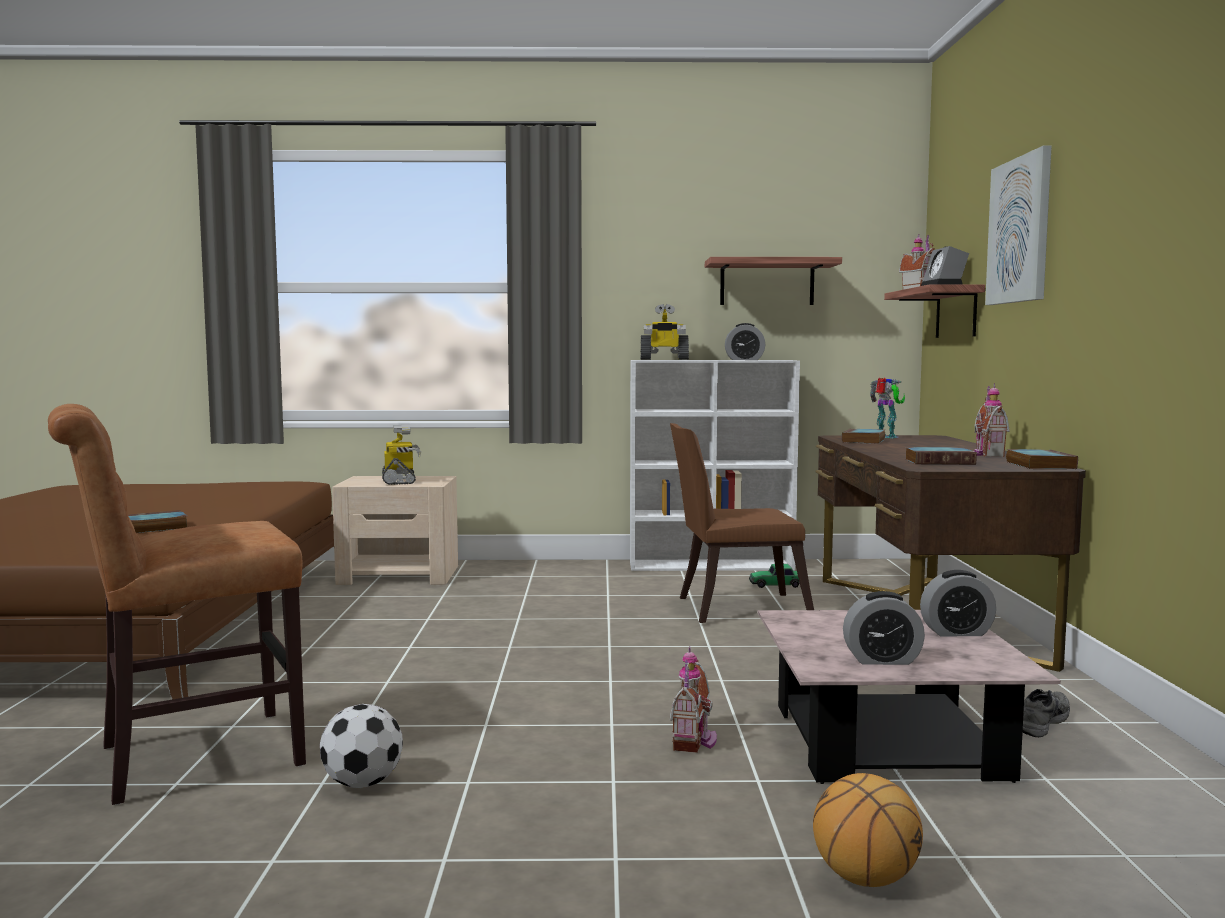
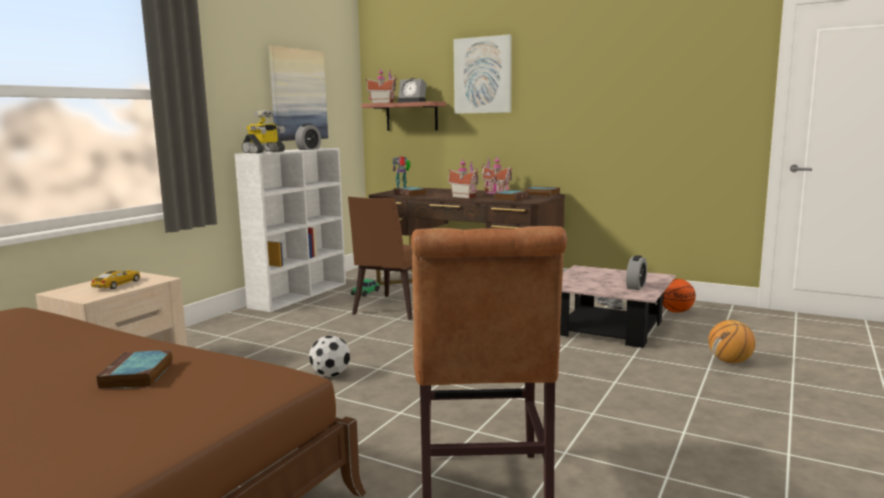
camera: 60 degrees left, 5 degrees up
football [320,704,403,788] -> football moved to [309,335,350,377]
toy robot [382,424,421,485] -> toy car [91,270,140,289]
toy house [670,646,717,753] -> toy house moved to [448,161,478,199]
shelf [705,257,842,305] -> picture [269,46,328,141]
alarm clock [920,570,996,637] -> none
none -> basketball [663,279,696,313]

